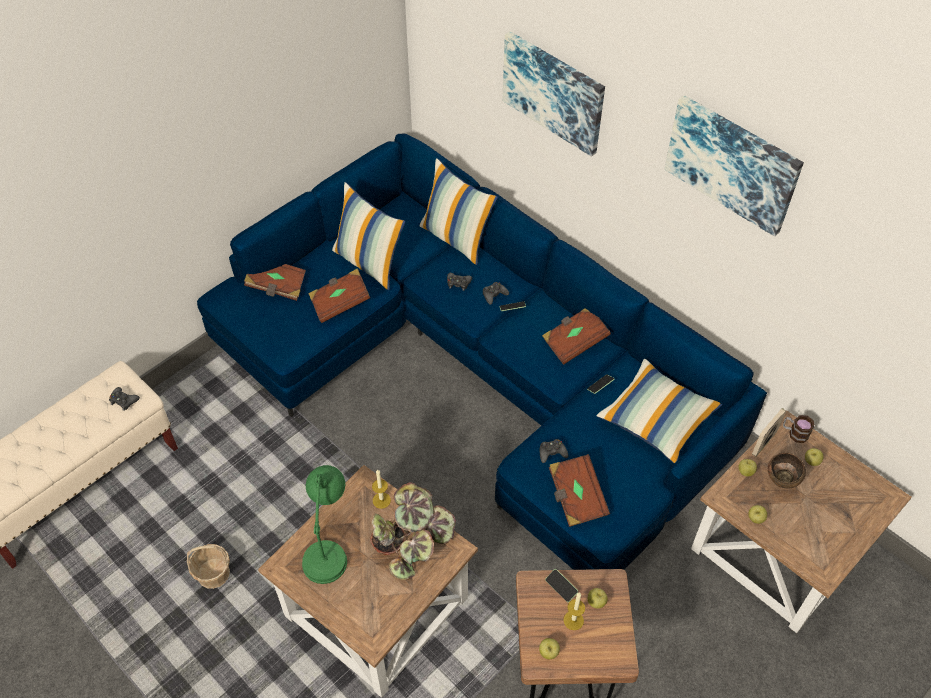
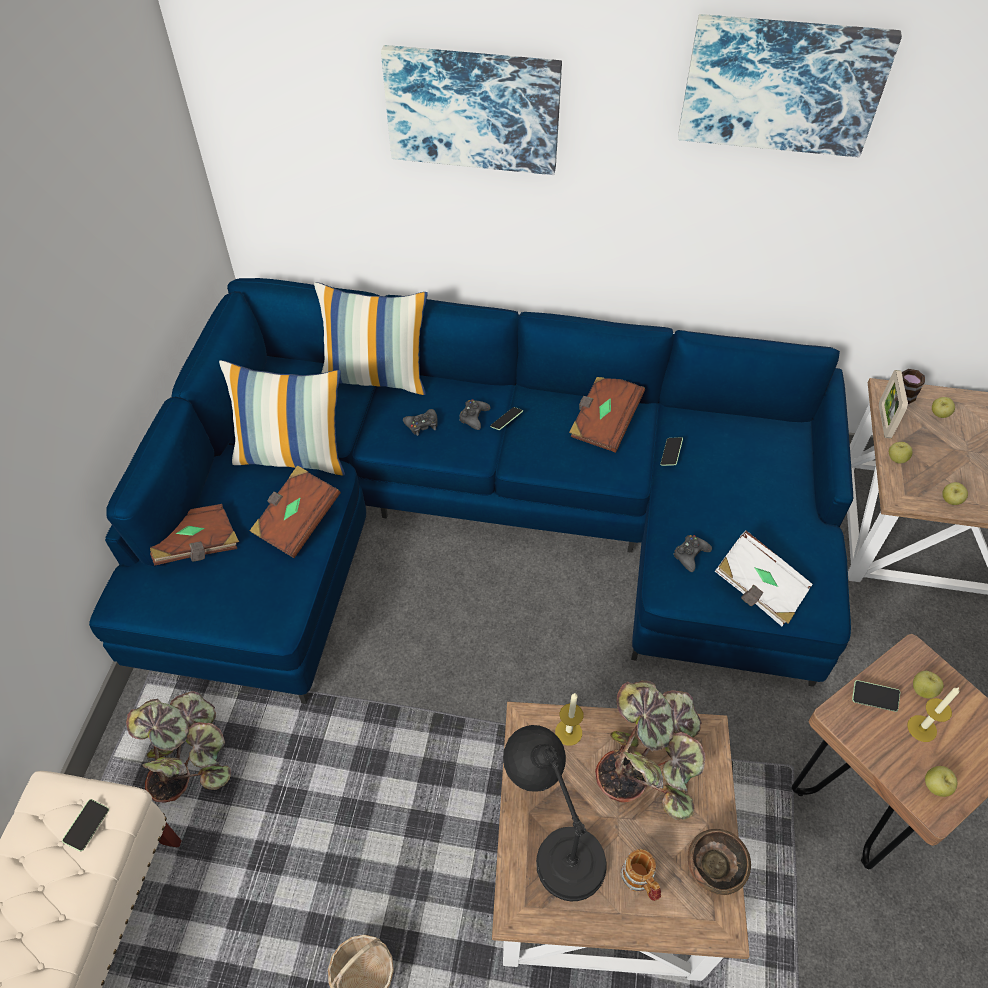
camera: 35 degrees left, 0 degrees up
black game controller [109,387,140,411] -> phone [62,799,109,851]
green table lamp [302,465,347,584] -> black table lamp [503,725,606,901]
brown book [549,454,610,527] -> white book [715,530,813,626]
pillow [596,359,722,463] -> none
brown bowl [768,452,806,489] -> brown bowl moved to [688,829,751,895]
none -> potted plant [126,691,231,803]
none -> mug [620,849,661,901]

